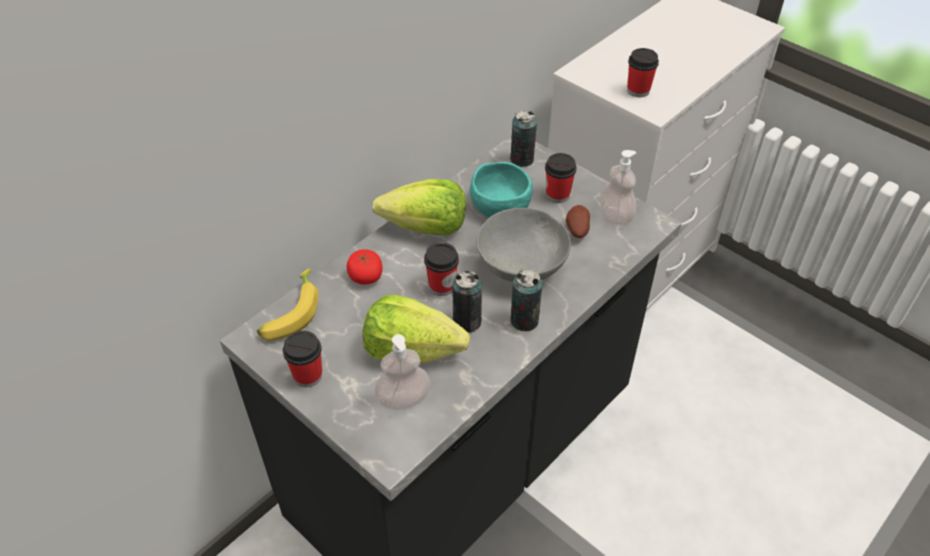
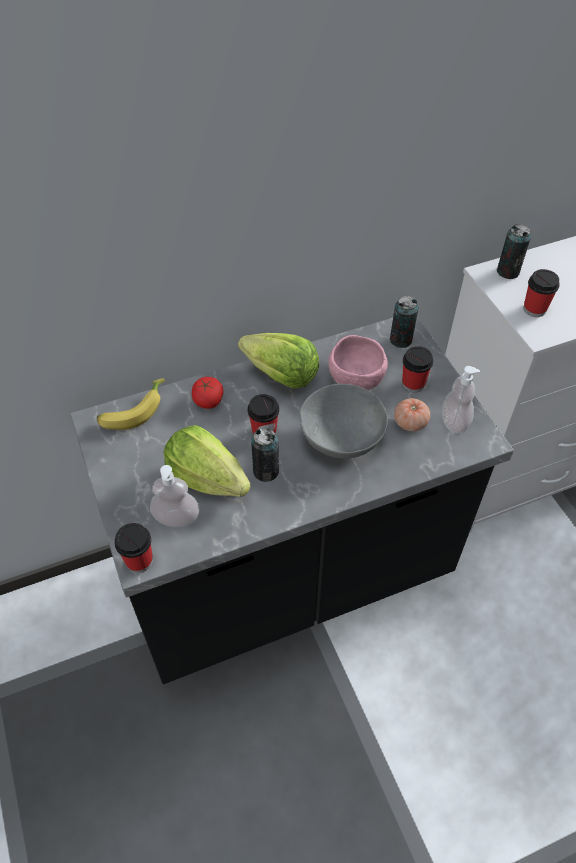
camera: 25 degrees right, 5 degrees up
cup [283,331,322,387] -> cup moved to [114,523,153,573]
turquoise bowl [470,162,533,218] -> pink bowl [328,335,388,390]
can [510,269,542,331] -> can moved to [497,224,531,279]
potato [566,205,590,238] -> tomato [394,398,430,431]

